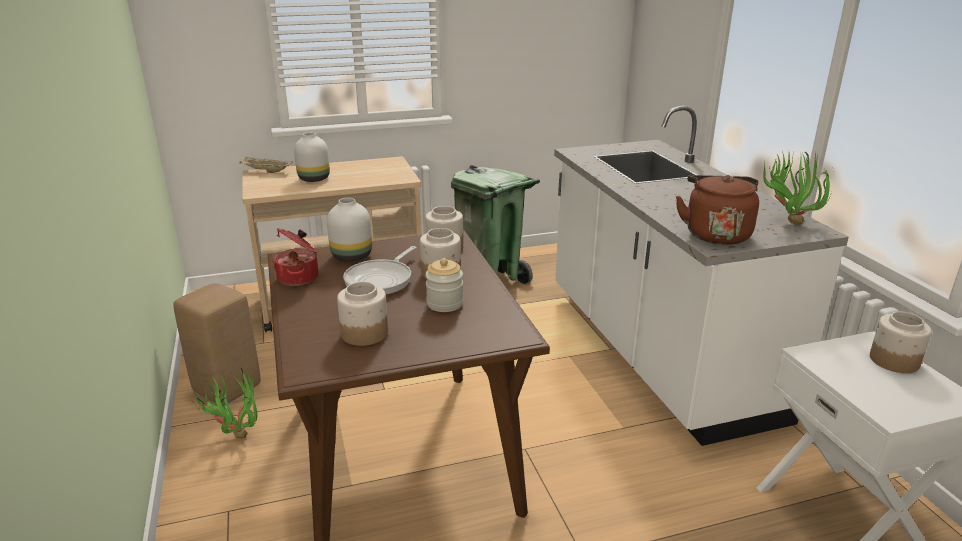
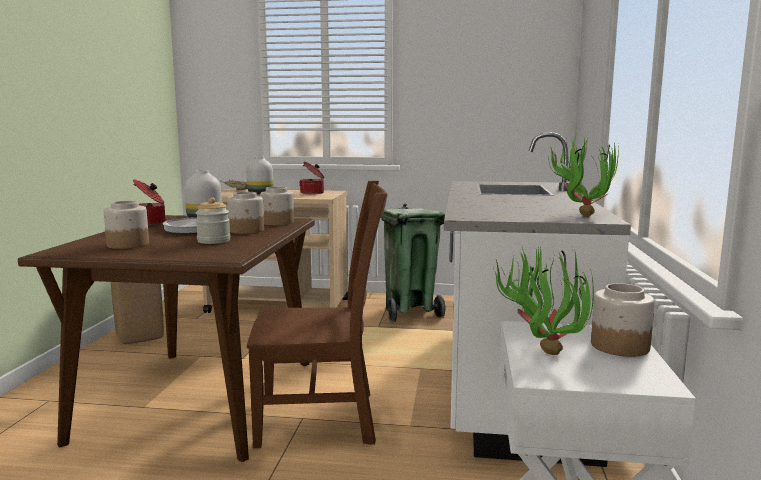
camera: 25 degrees right, 15 degrees down
potted plant [191,368,257,438] -> potted plant moved to [493,247,594,355]
brown kettle [676,175,759,245] -> none
none -> brown chair [247,180,387,448]
none -> cooking pot [299,162,324,194]

